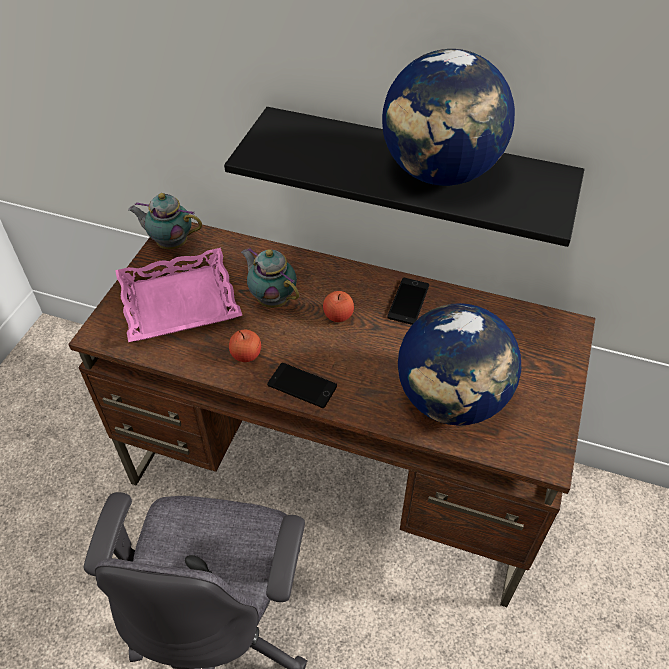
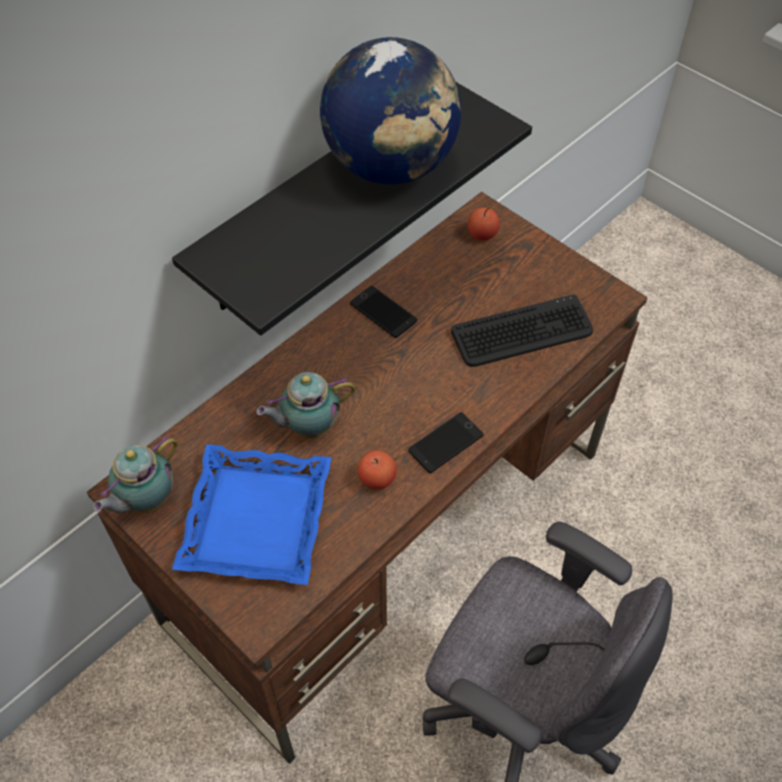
camera: 65 degrees left, 5 degrees up
pink tray [115,248,242,342] -> blue tray [172,444,332,585]
apple [323,291,354,322] -> apple moved to [468,208,499,240]
globe [398,303,521,426] -> keyboard [451,295,593,367]

